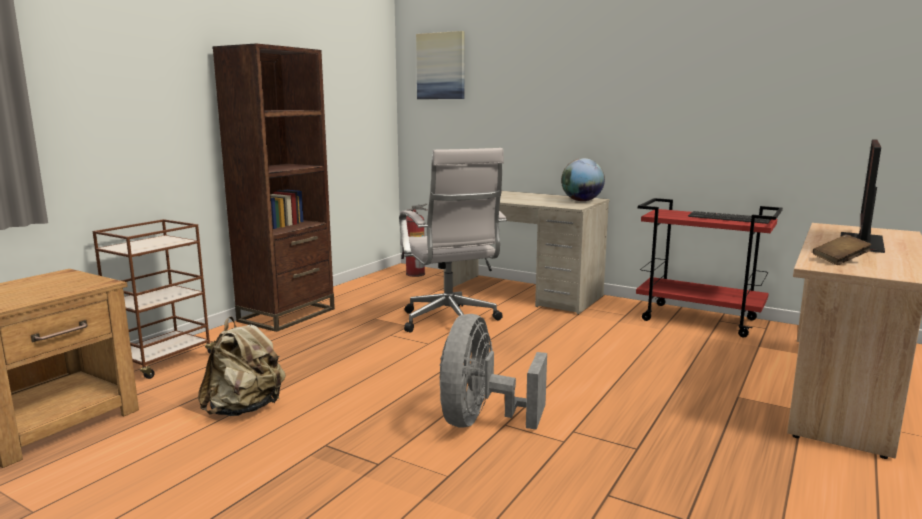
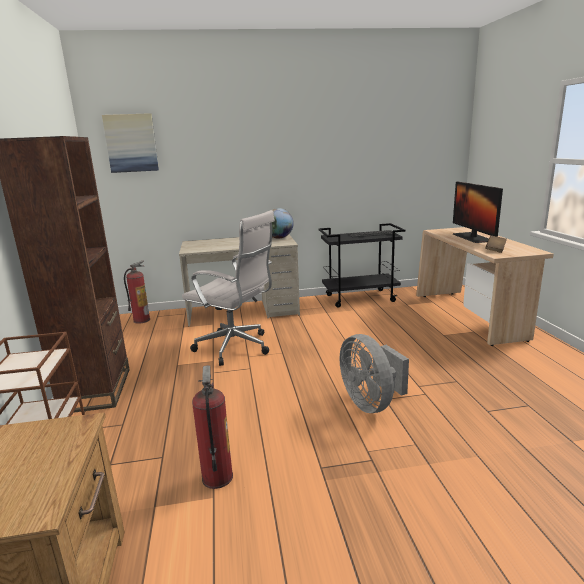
camera: 40 degrees left, 5 degrees up
beige backpack [198,316,286,416] -> fire extinguisher [192,365,233,489]
red cart [636,198,783,337] -> black cart [318,223,406,308]

